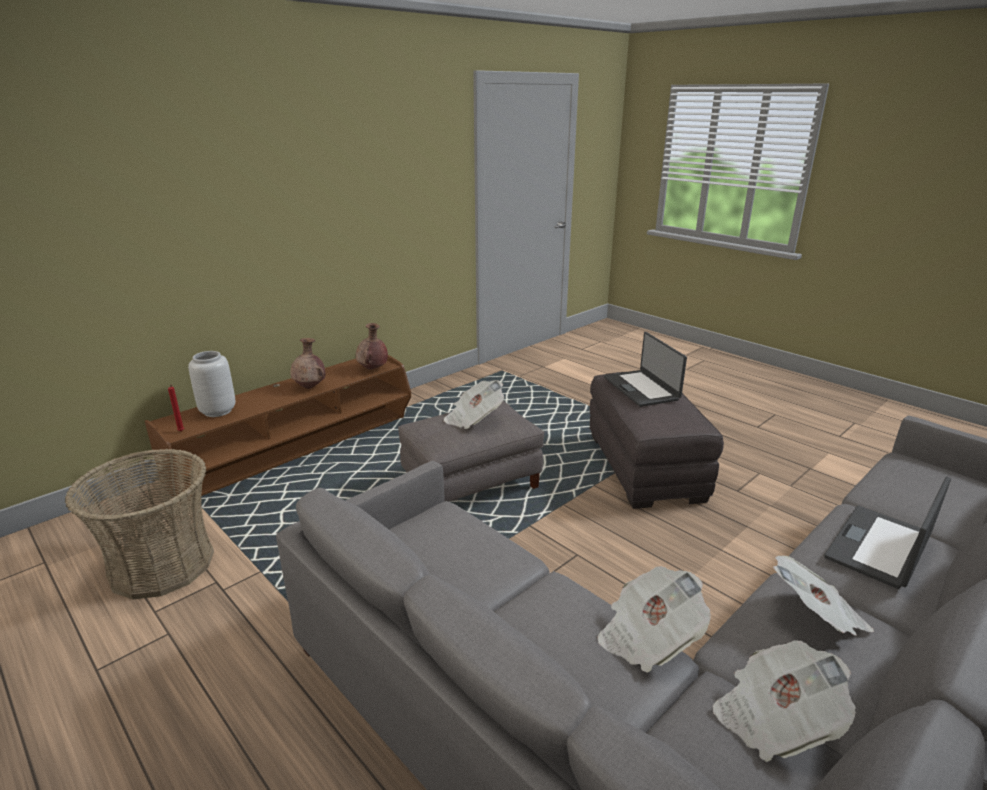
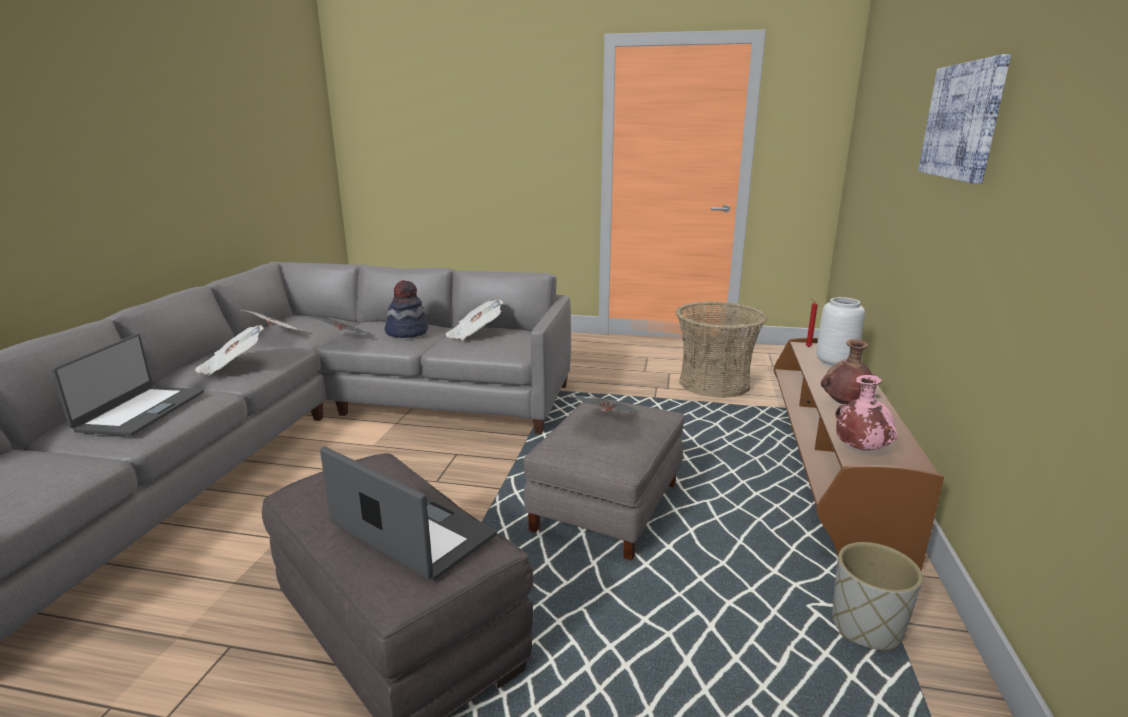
camera: 145 degrees right, 5 degrees down
brown vase [356,323,388,370] -> pink vase [835,375,898,451]
none -> hat [385,280,428,338]
none -> newspaper [445,300,503,340]
none -> grey planter [832,542,923,651]
none -> picture [918,54,1011,184]

